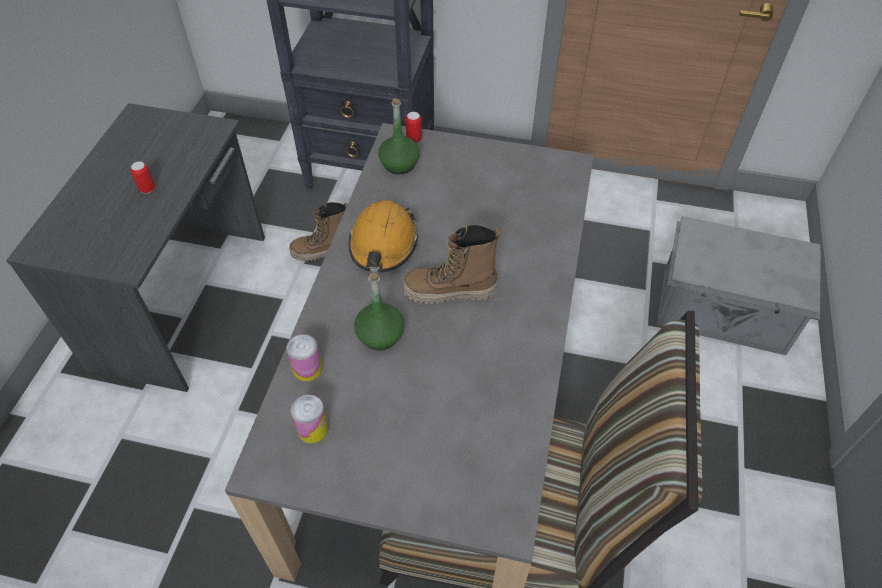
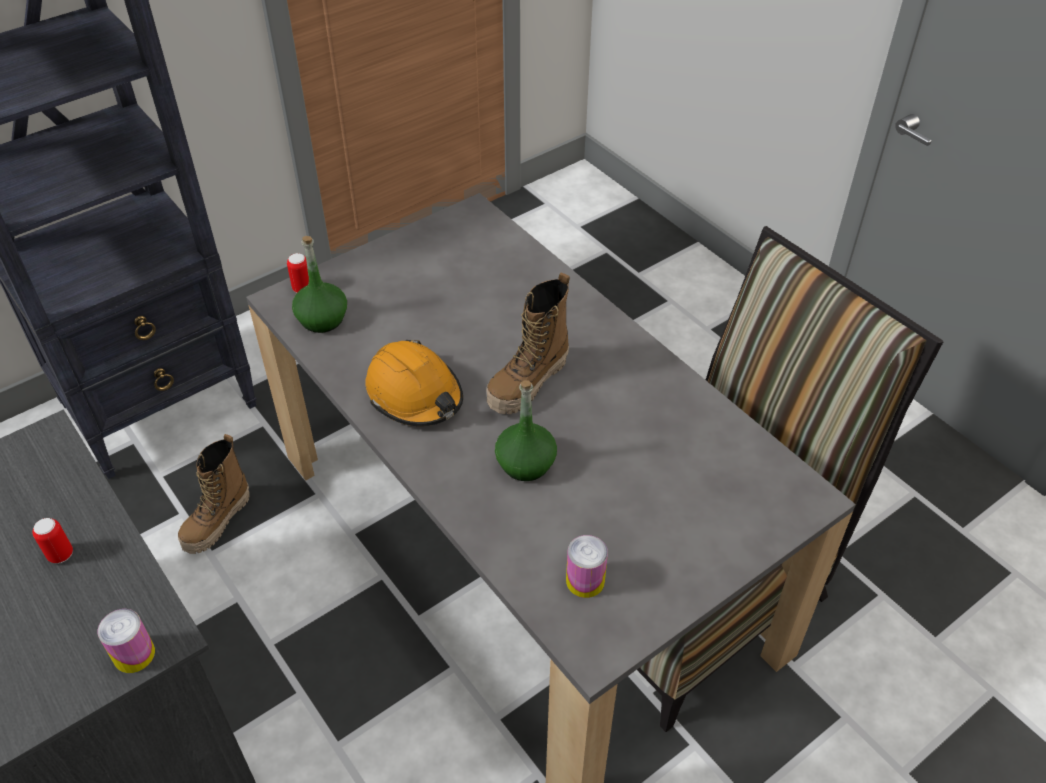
camera: 50 degrees left, 5 degrees down
can [287,334,322,381] -> can moved to [98,609,155,673]
grey storage box [656,216,821,355] -> none

